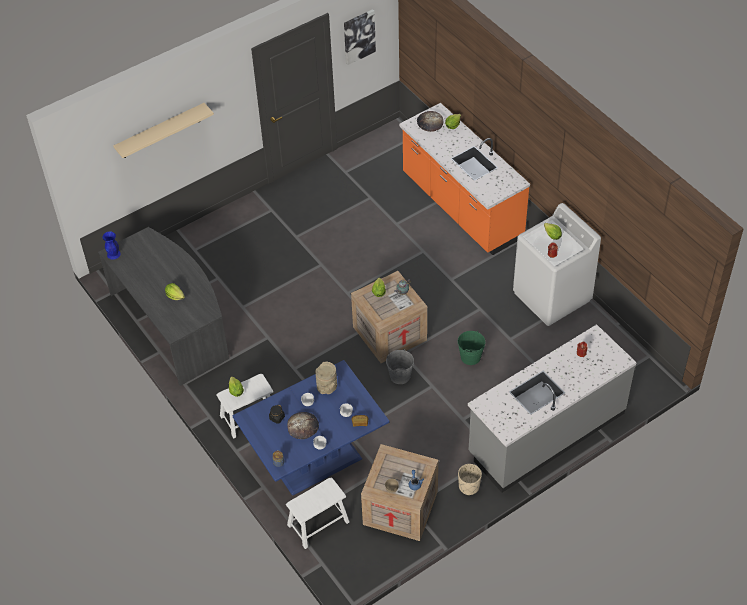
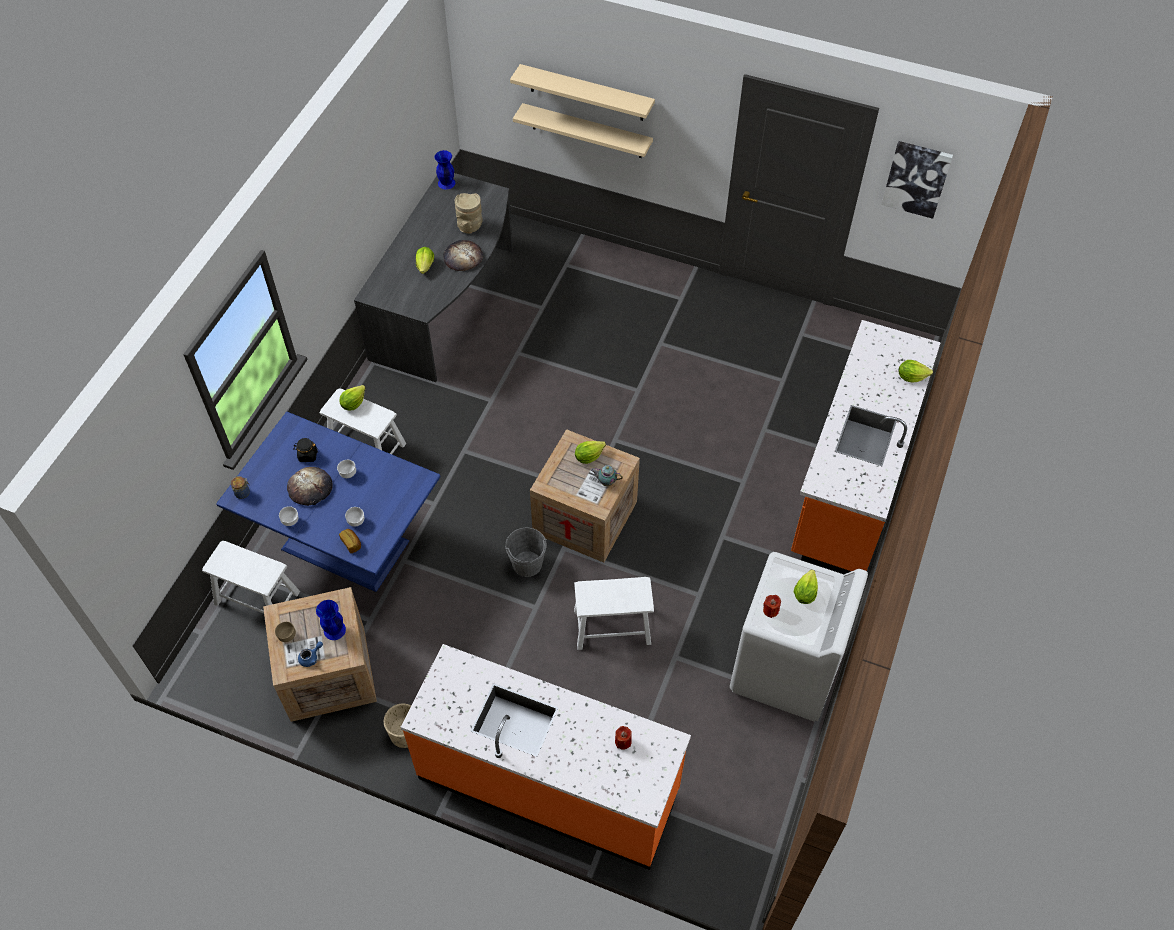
camera: 55 degrees right, 5 degrees up
beige vase [315,362,337,394] -> beige vase moved to [455,193,483,234]
bread [417,111,443,132] -> bread moved to [443,240,483,271]
green bucket [458,331,486,365] -> white stool [574,577,654,650]
grey counter [468,324,637,493] -> orange counter [401,644,691,870]
none -> blue vase [316,600,346,640]
none -> beige shelf [513,103,653,158]

